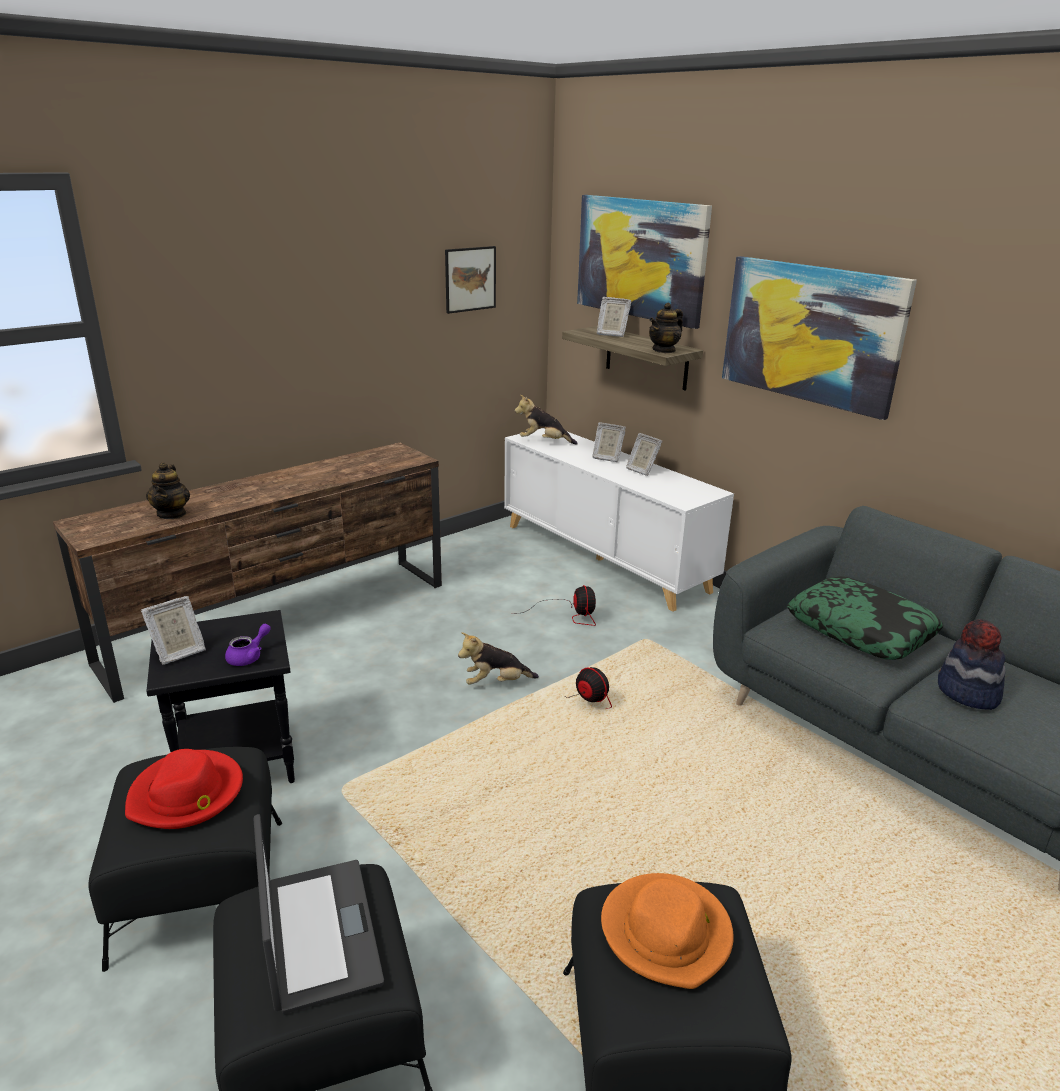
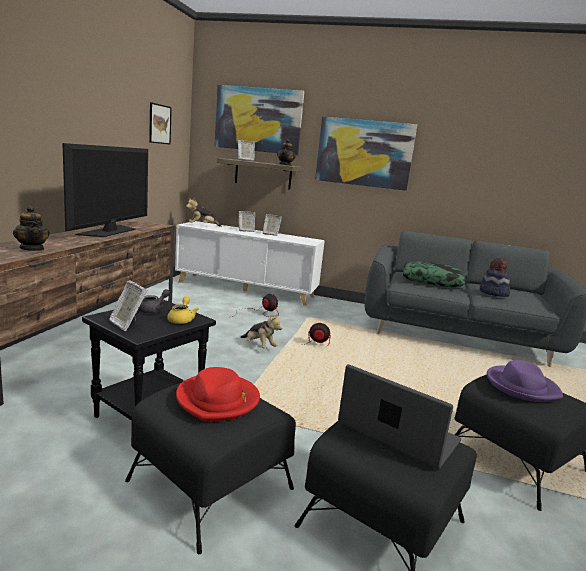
camera: 35 degrees left, 10 degrees down
picture frame [141,596,206,665] -> picture frame turned 120 degrees clockwise [109,280,147,331]
purple teapot [225,624,271,666] -> yellow teapot [167,296,199,324]
plush toy [458,632,539,685] -> plush toy turned 90 degrees counterclockwise [240,313,283,349]
orange hat [601,873,734,989] -> purple hat [487,360,563,402]
none -> television [62,143,148,237]
none -> grey teapot [138,289,170,314]

